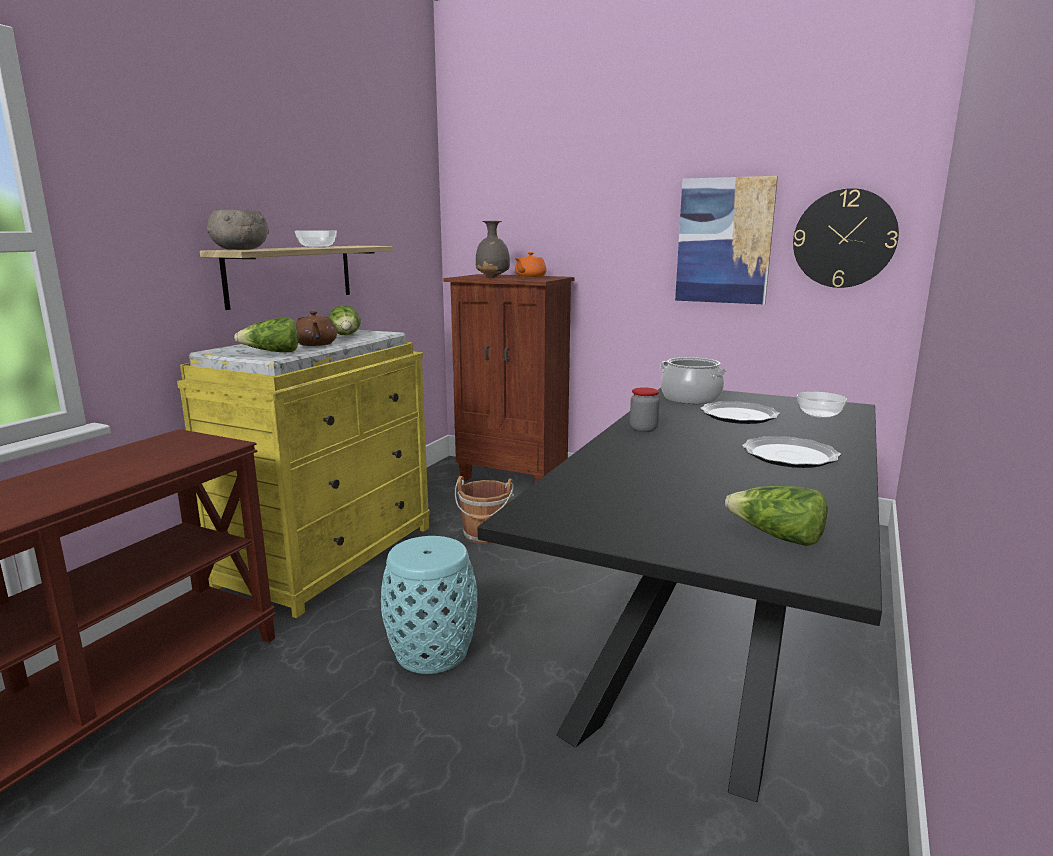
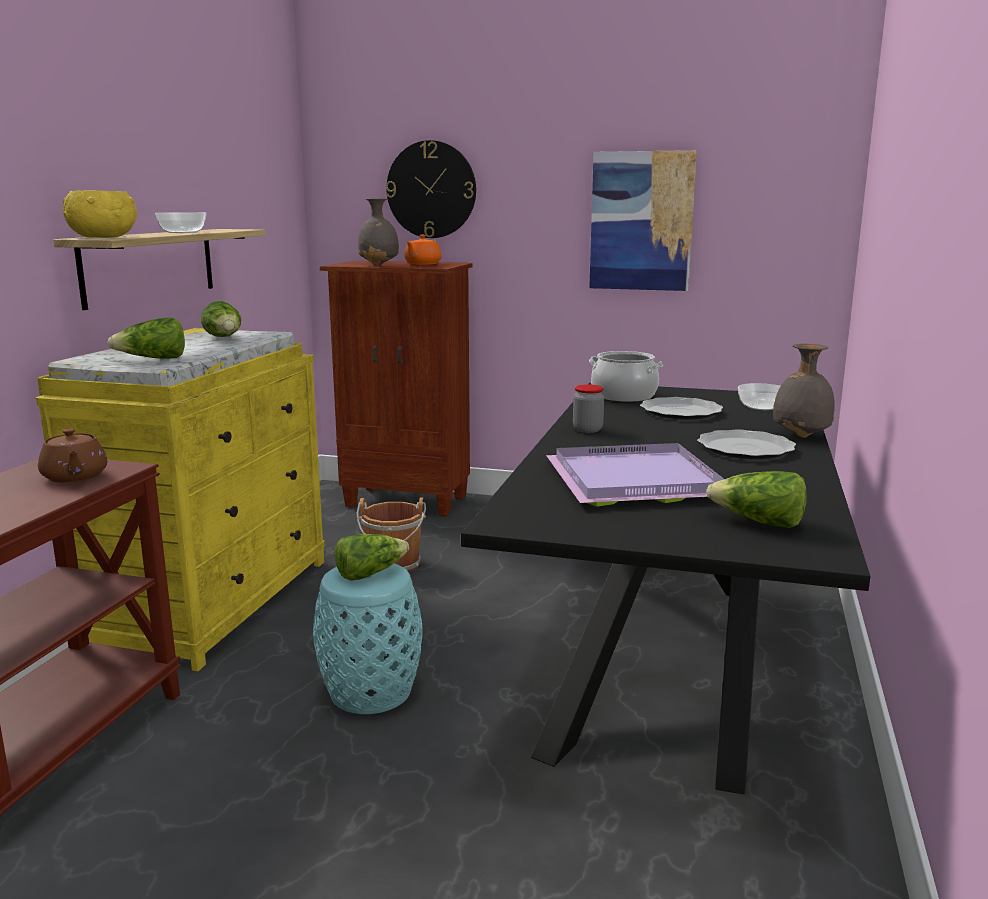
camera: 10 degrees left, 0 degrees up
grey bowl [206,210,269,250] -> yellow bowl [63,190,137,238]
brown teapot [296,311,337,346] -> brown teapot moved to [38,428,107,483]
wall clock [793,188,899,288] -> wall clock moved to [386,140,476,238]
none -> lettuce [335,534,409,581]
none -> purple tray [546,443,724,507]
none -> grey vase [773,343,835,438]

